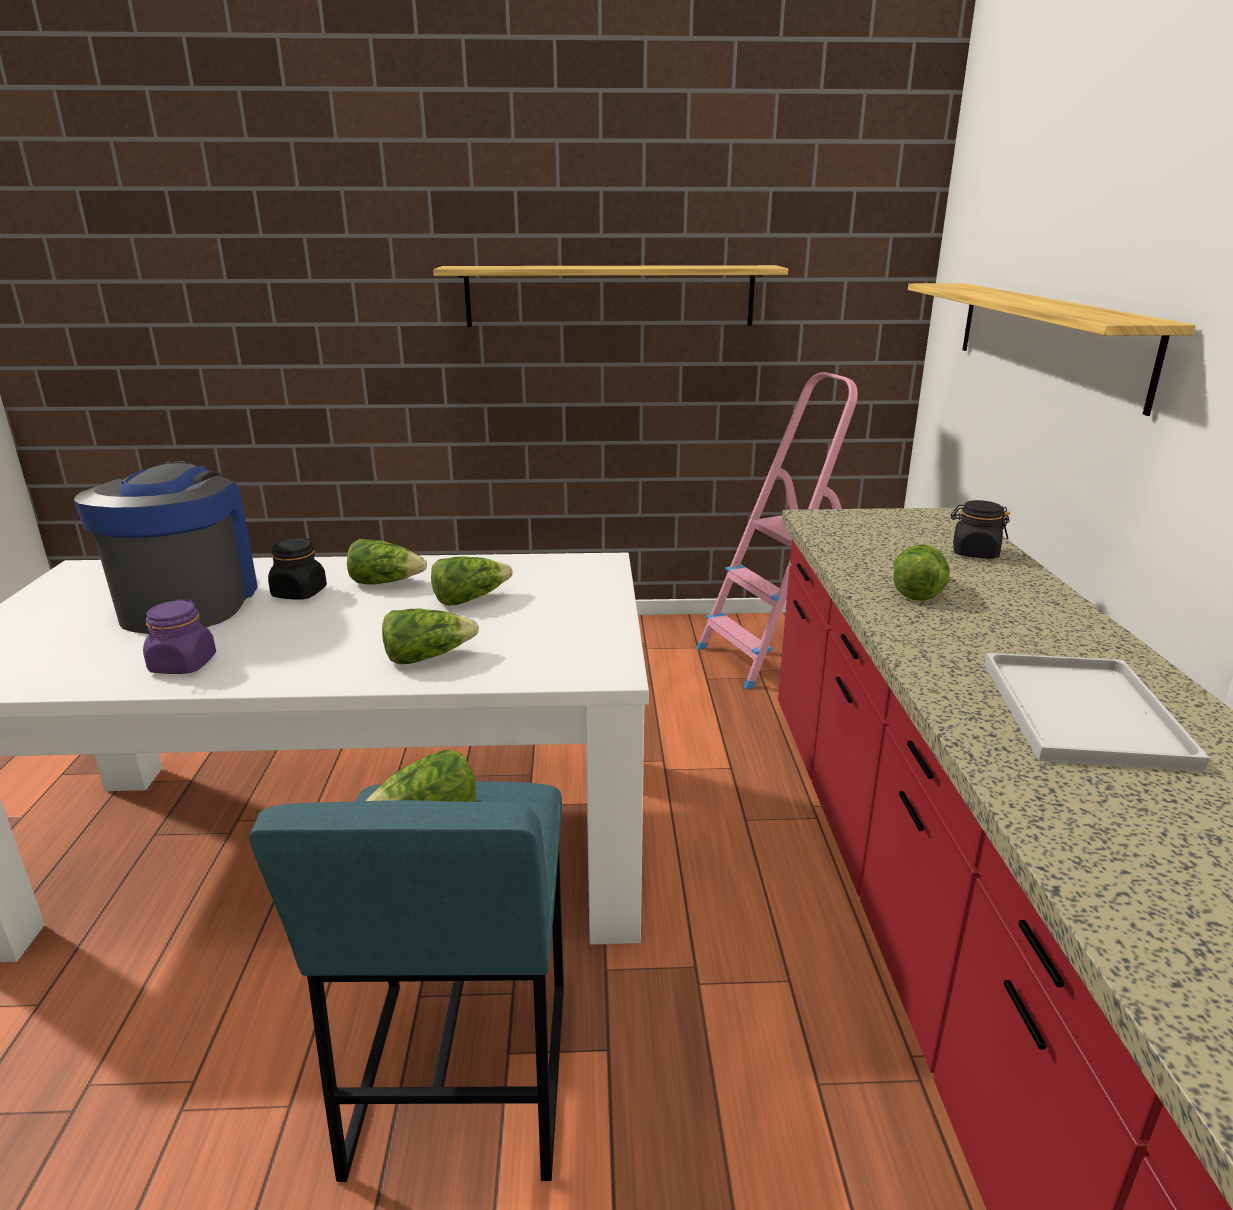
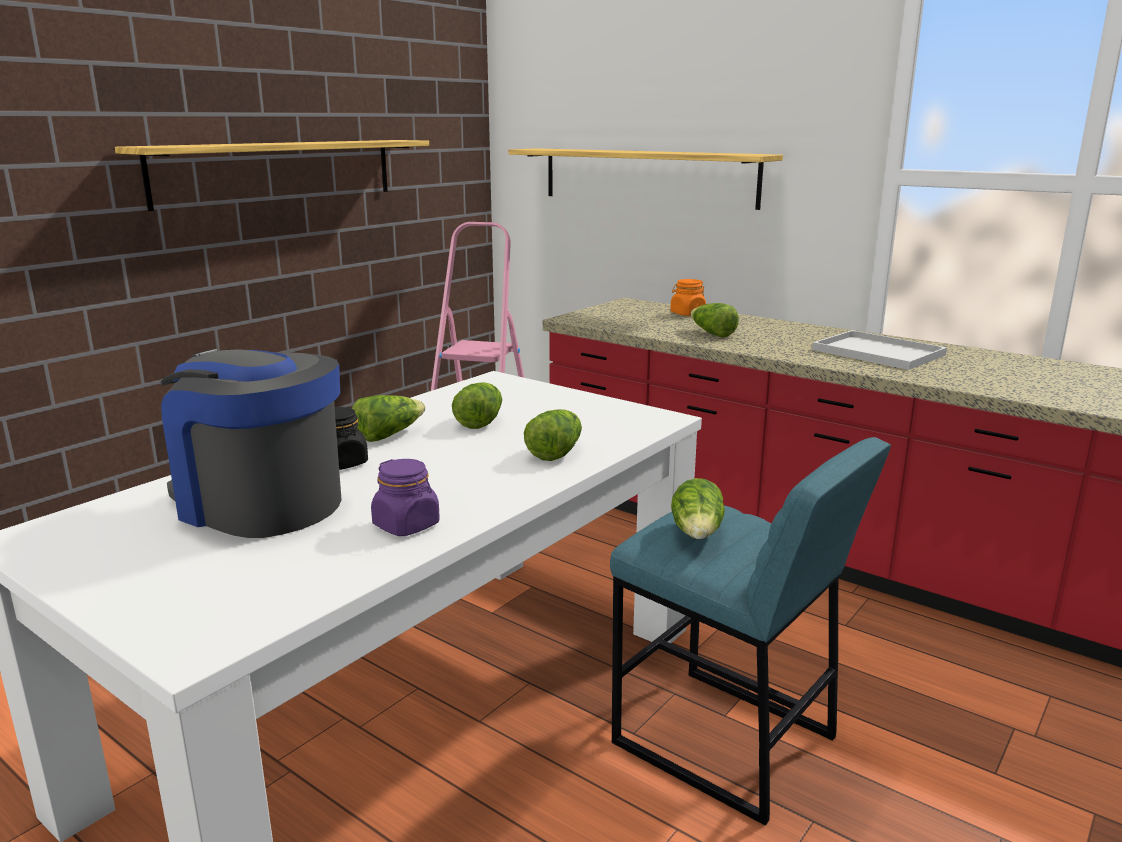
camera: 50 degrees left, 5 degrees down
black jar [951,500,1010,558] -> orange jar [670,279,706,316]

